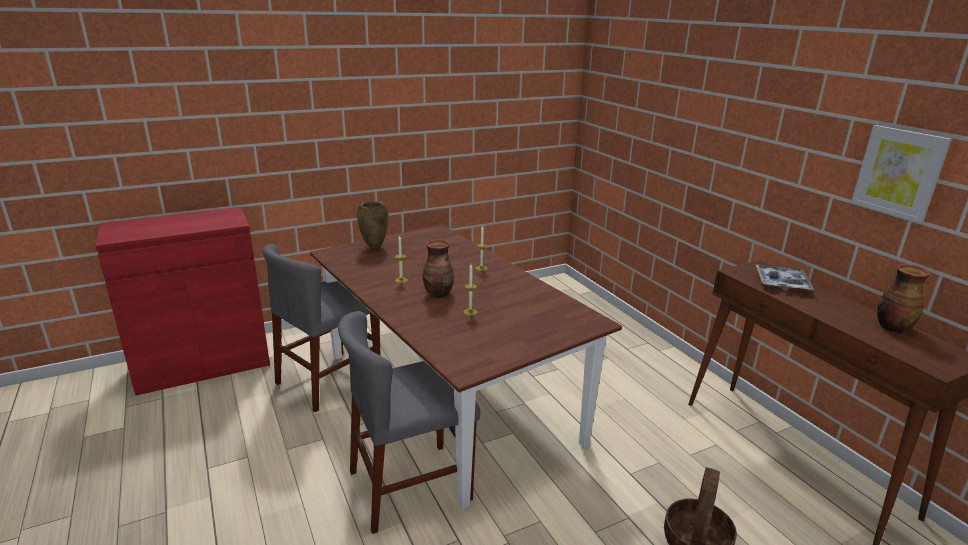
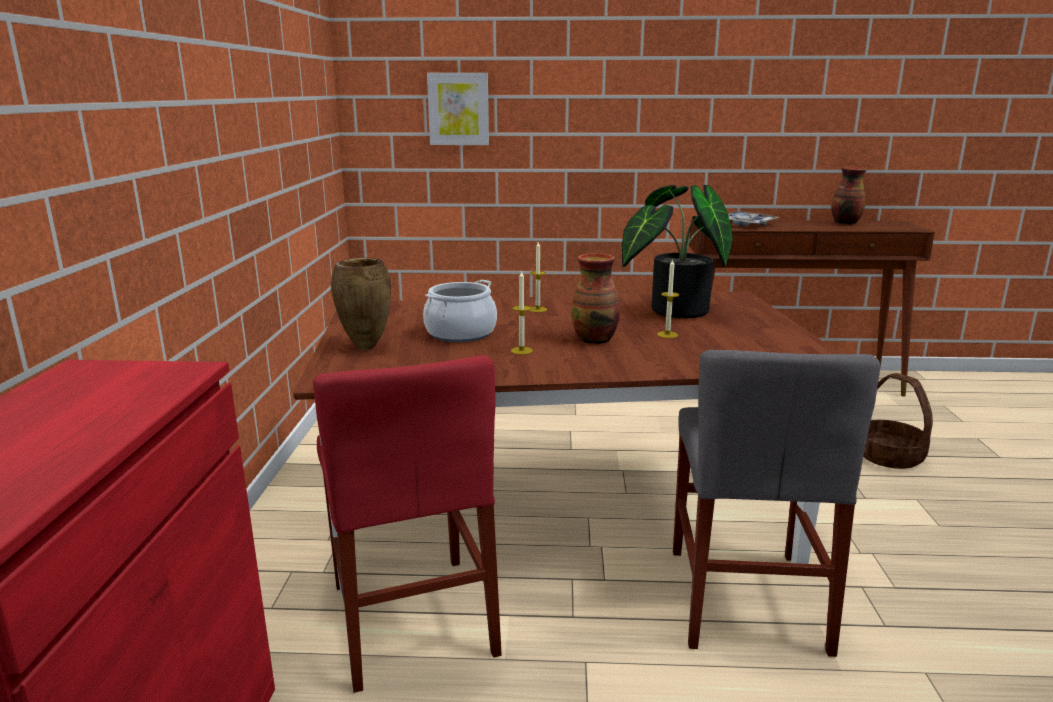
camera: 60 degrees left, 5 degrees down
grey chair [263,244,381,412] -> red chair [313,355,502,693]
picture [851,125,952,223] -> picture moved to [427,73,489,145]
none -> cooking pot [423,280,497,342]
none -> potted plant [622,185,733,318]

